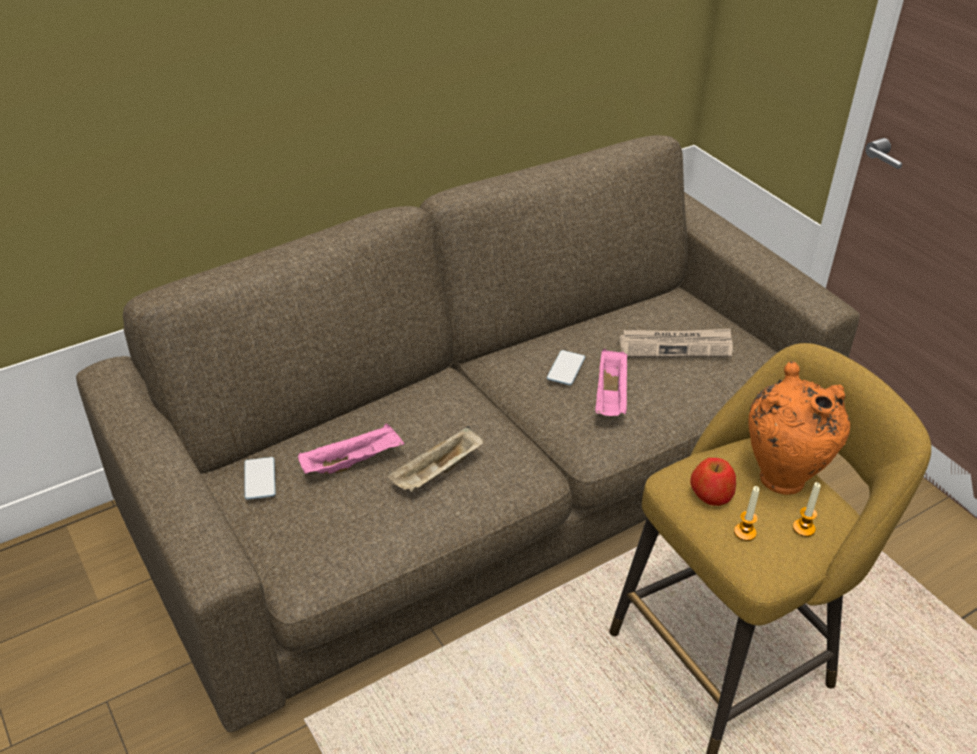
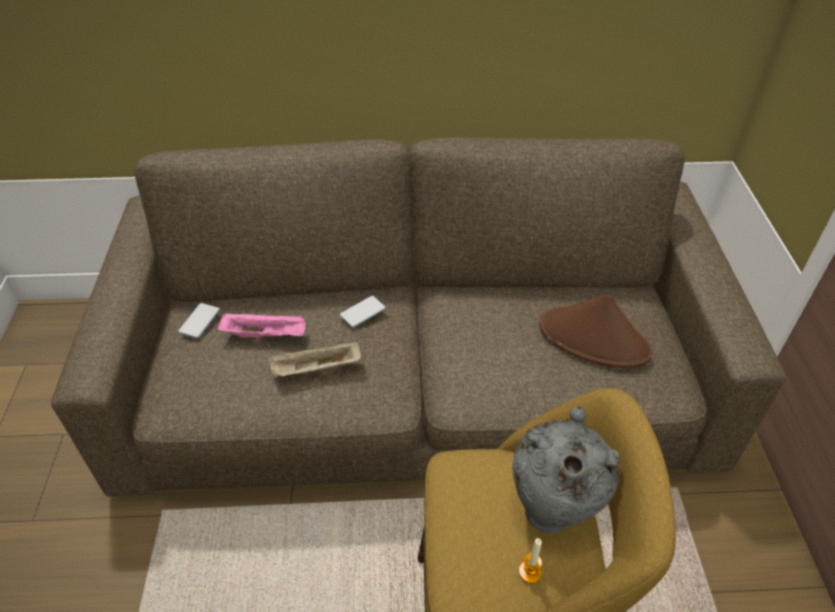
camera: 30 degrees right, 5 degrees up
phone [547,350,585,385] -> phone moved to [339,296,386,328]
pink tray [595,349,628,416] -> none
newspaper [620,329,733,358] -> brown hat [539,294,653,368]
apple [691,458,736,506] -> none
candle [734,486,760,541] -> none
orange vase [748,361,850,495] -> grey vase [513,406,619,534]

